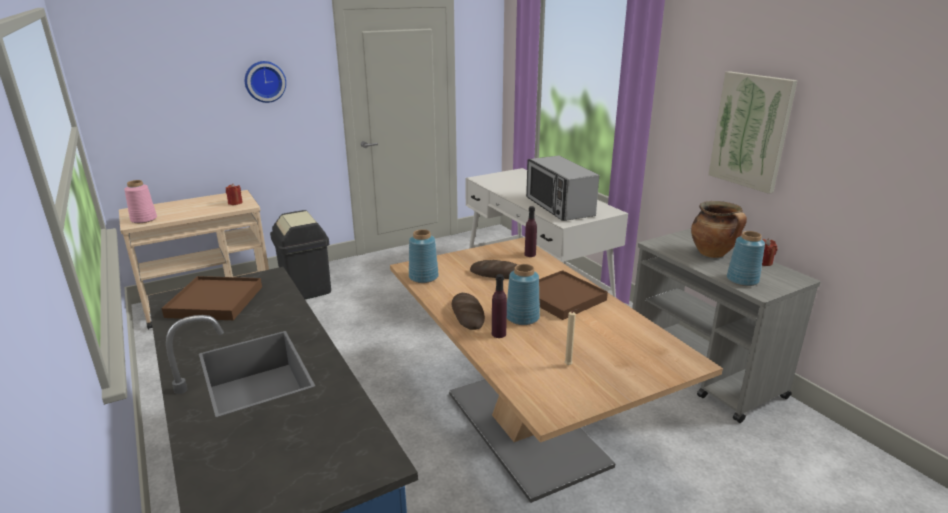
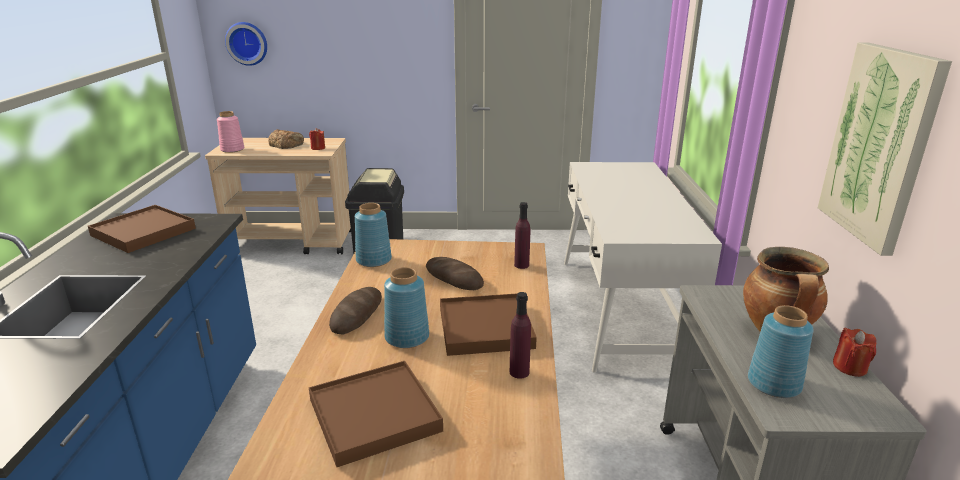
camera: 30 degrees right, 0 degrees up
wall clock [245,61,286,103] -> wall clock moved to [225,22,267,66]
purple bottle [492,274,507,338] -> purple bottle moved to [510,292,531,379]
microwave [526,156,599,221] -> none
beige candle [564,309,578,365] -> brown tray [309,361,443,467]
none -> bread [268,129,304,149]

